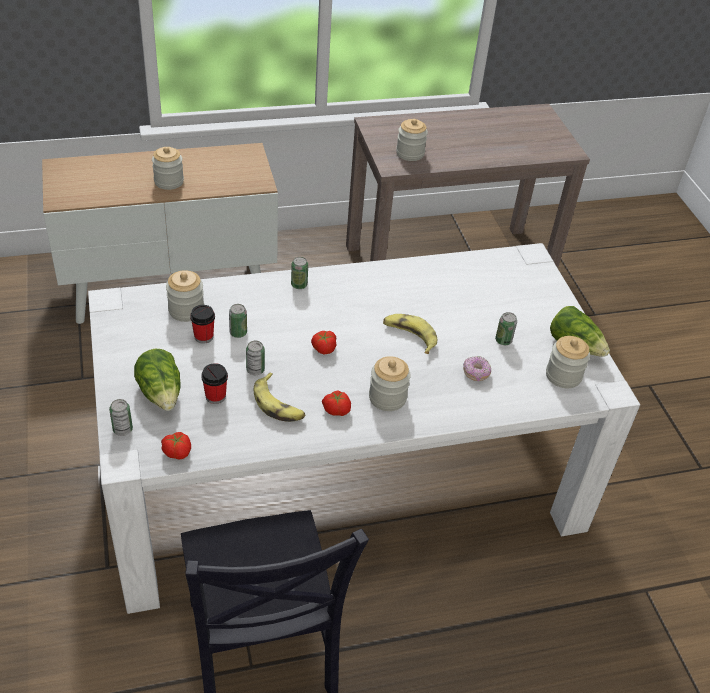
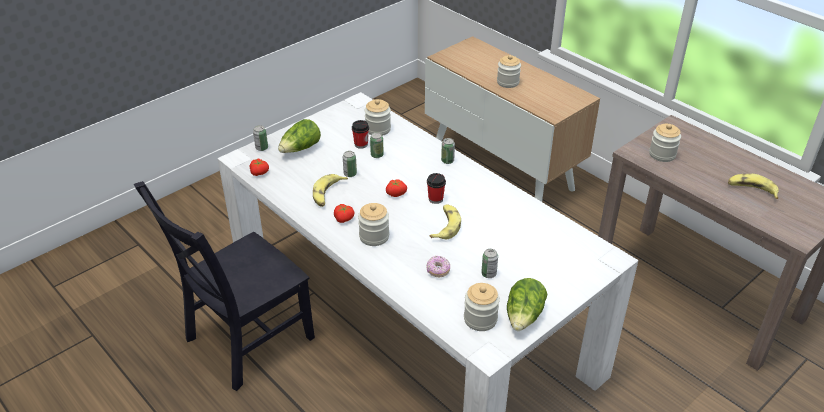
camera: 65 degrees right, 5 degrees down
cup [201,363,228,404] -> cup moved to [427,173,446,204]
none -> banana [728,174,779,199]

